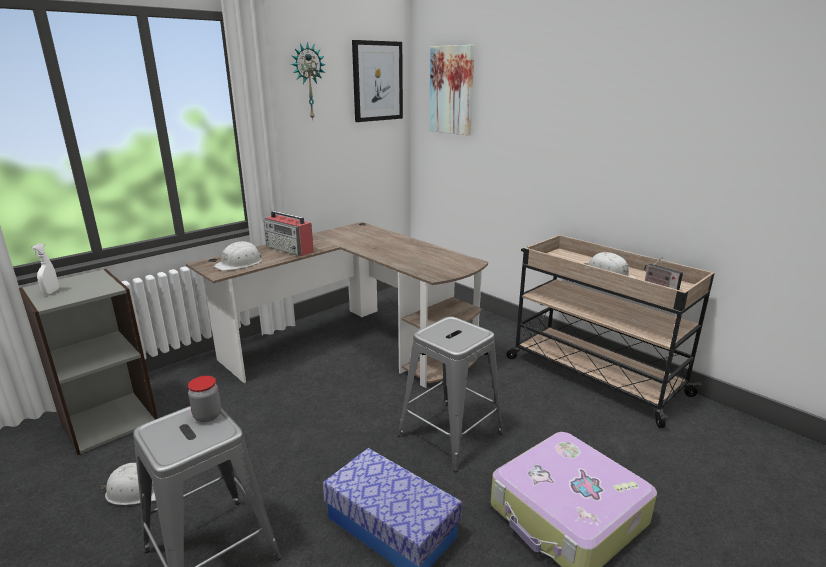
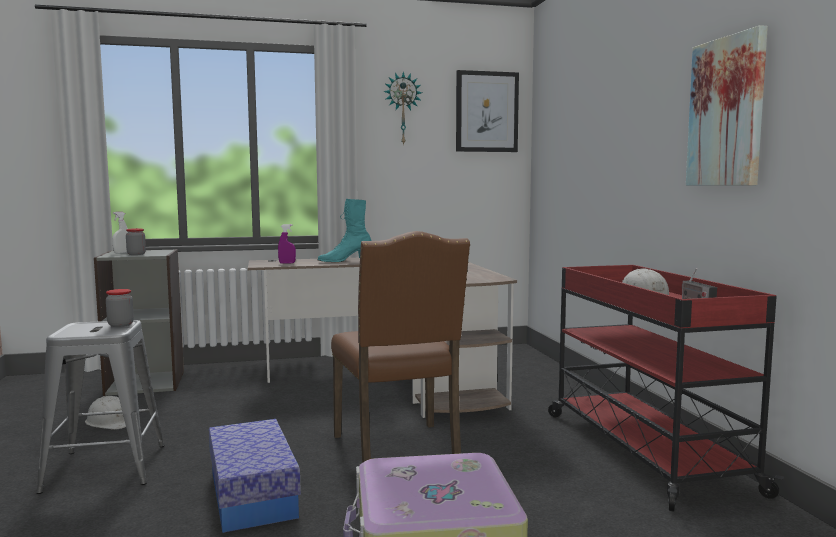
camera: 30 degrees right, 15 degrees down
white hard hat [214,240,262,271] -> purple spray bottle [278,224,296,264]
radio [264,211,313,256] -> turquoise boot [317,199,371,262]
grey stool [398,316,503,472] -> brown chair [331,231,470,463]
picture [429,45,475,135] -> picture moved to [686,25,768,186]
beige cart [506,235,715,428] -> red cart [548,265,784,512]
none -> jar [126,228,146,255]

